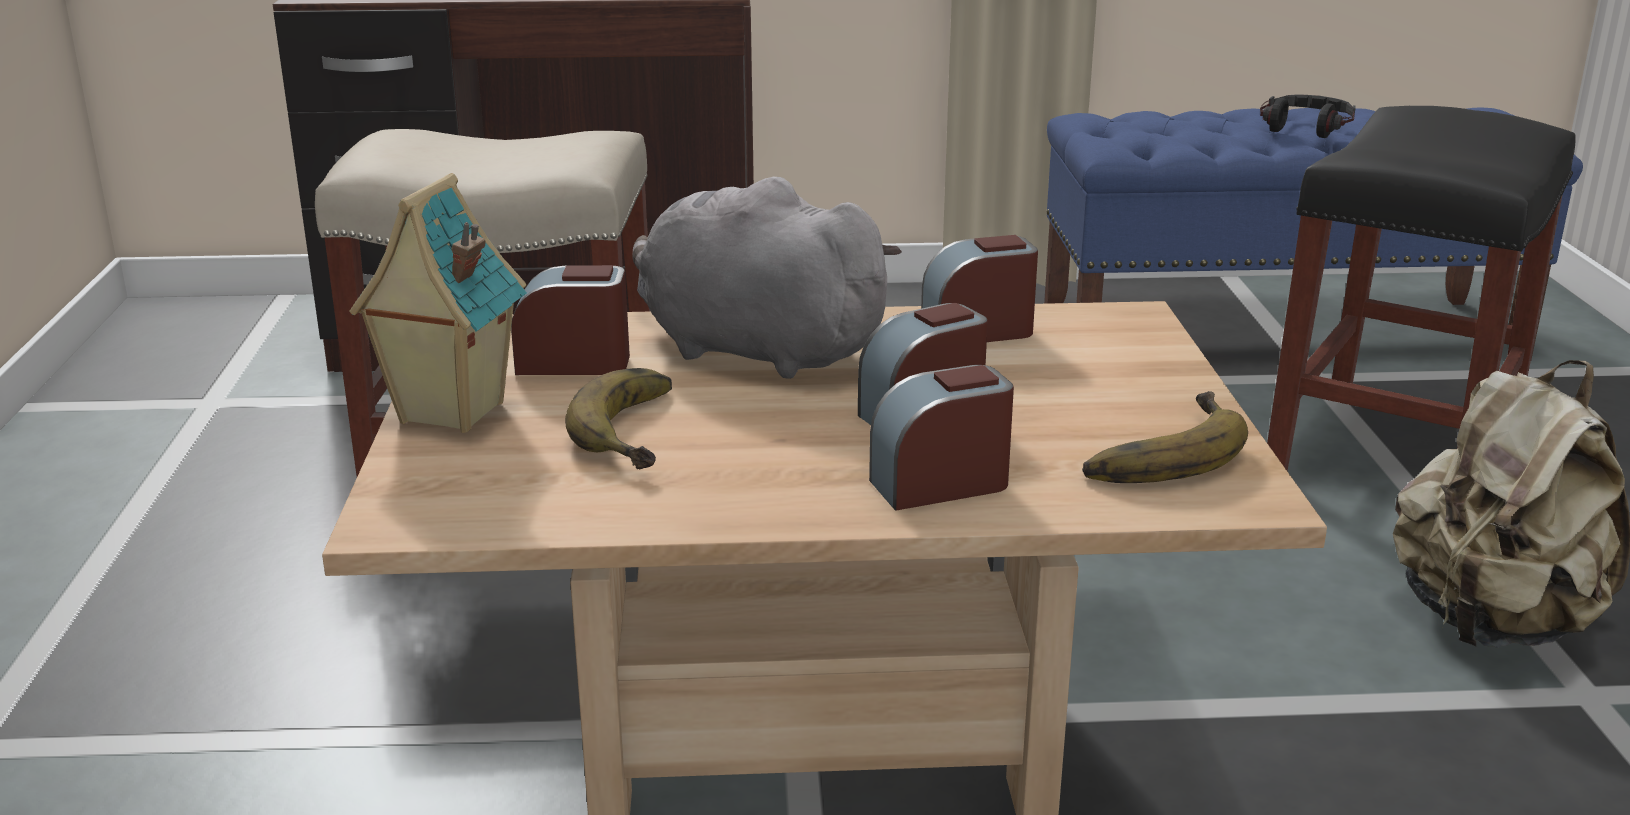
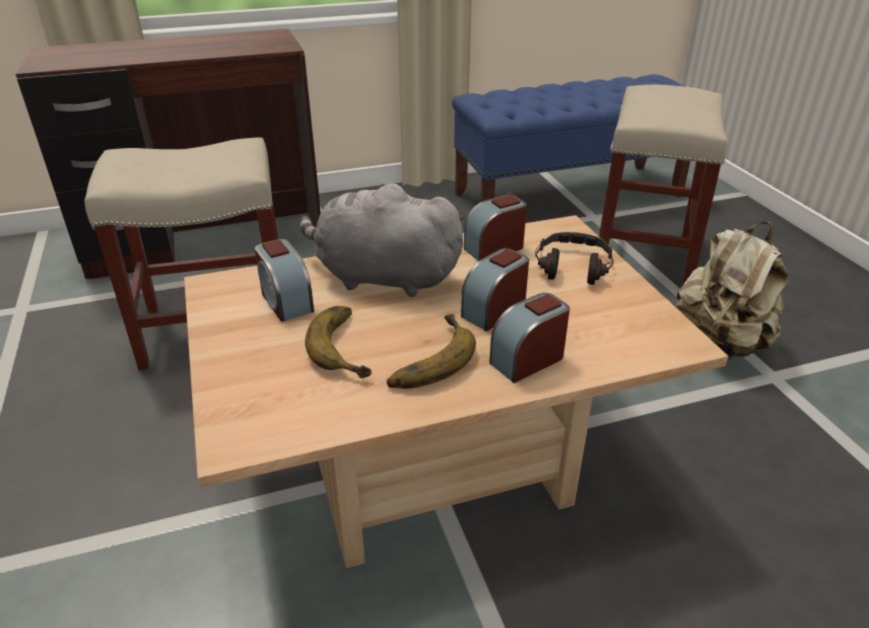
camera: 15 degrees left, 10 degrees up
toy house [349,173,527,433] -> none
alarm clock [511,265,630,375] -> alarm clock turned 105 degrees counterclockwise [255,239,314,322]
banana [1082,391,1248,483] -> banana moved to [387,314,476,389]
headphones [1260,95,1356,138] -> headphones moved to [535,232,614,285]
black stool [1267,106,1576,471] -> beige stool [599,84,727,287]

